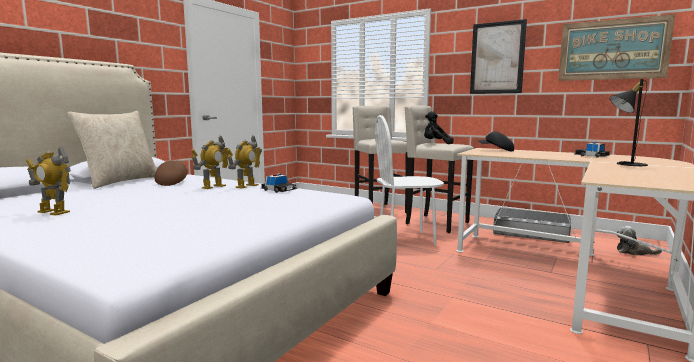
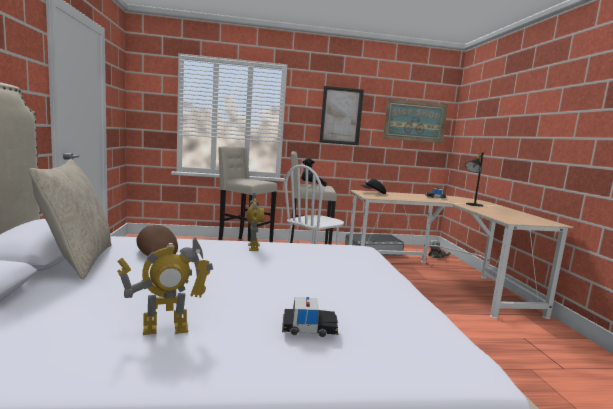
camera: 40 degrees left, 0 degrees up
toy robot [191,136,229,189] -> none
toy car [261,173,297,193] -> toy car moved to [282,297,338,337]

